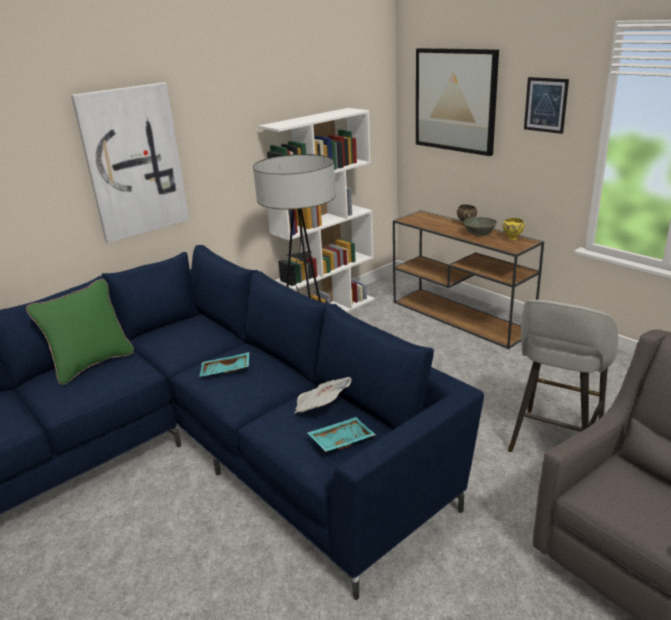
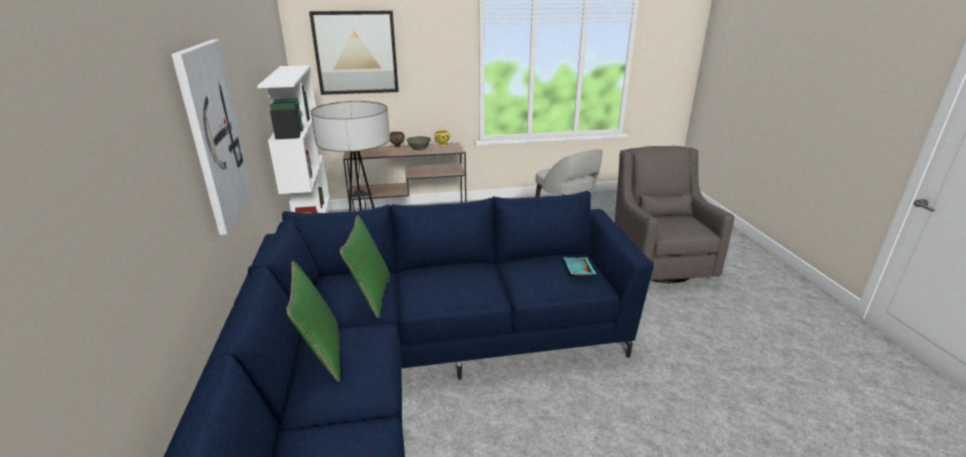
camera: 60 degrees left, 0 degrees up
turquoise tray [199,352,250,377] -> none
newspaper [294,377,352,414] -> none
picture [524,77,569,134] -> none
none -> green pillow [340,215,391,318]

